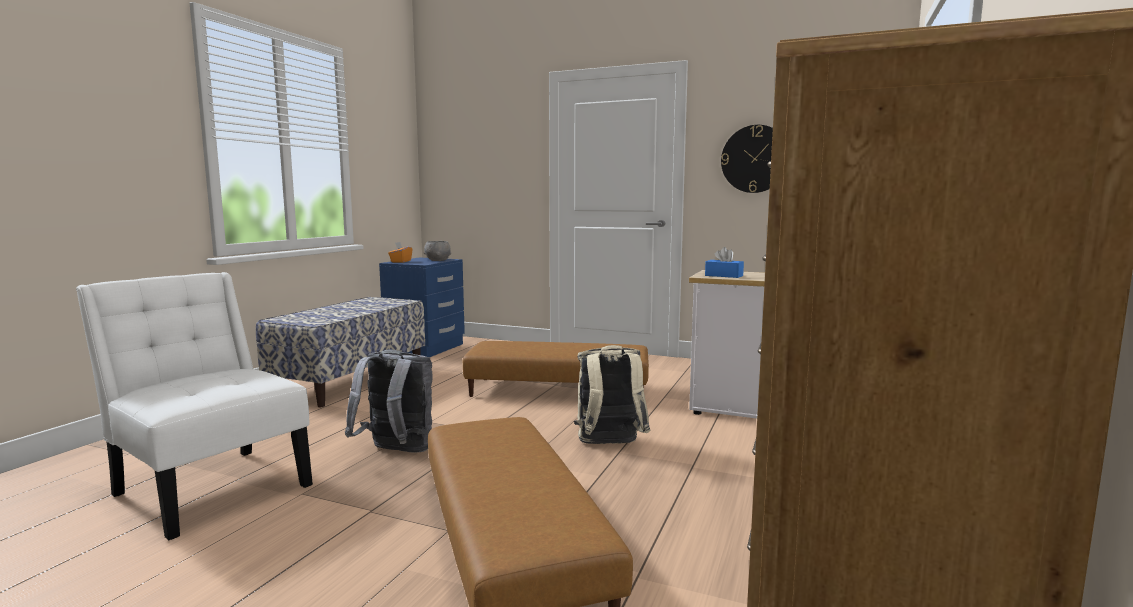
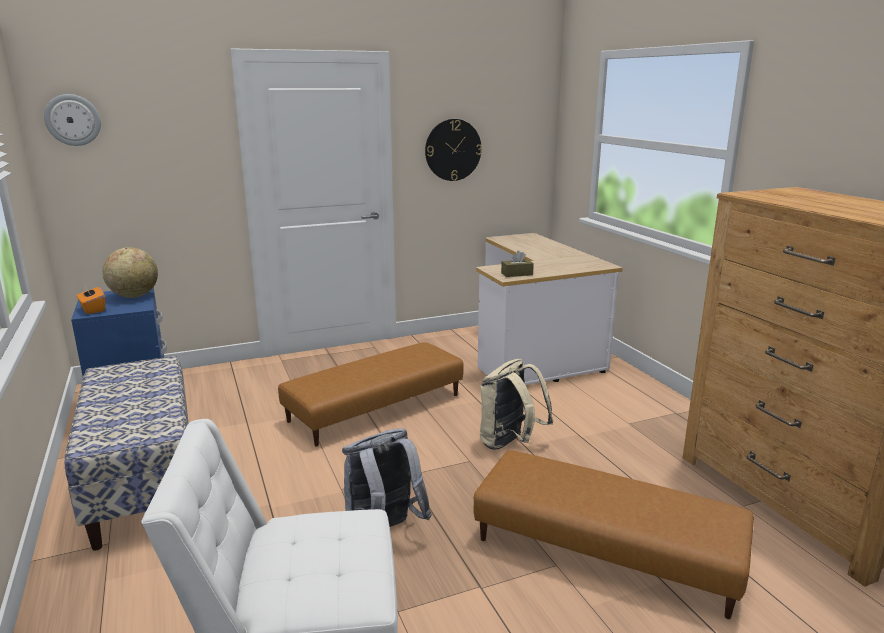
camera: 45 degrees left, 10 degrees up
grey bowl [424,241,451,261] -> globe [102,247,158,298]
blue tissue box [705,247,744,278] -> brown tissue box [501,251,534,277]
none -> wall clock [44,94,101,146]

